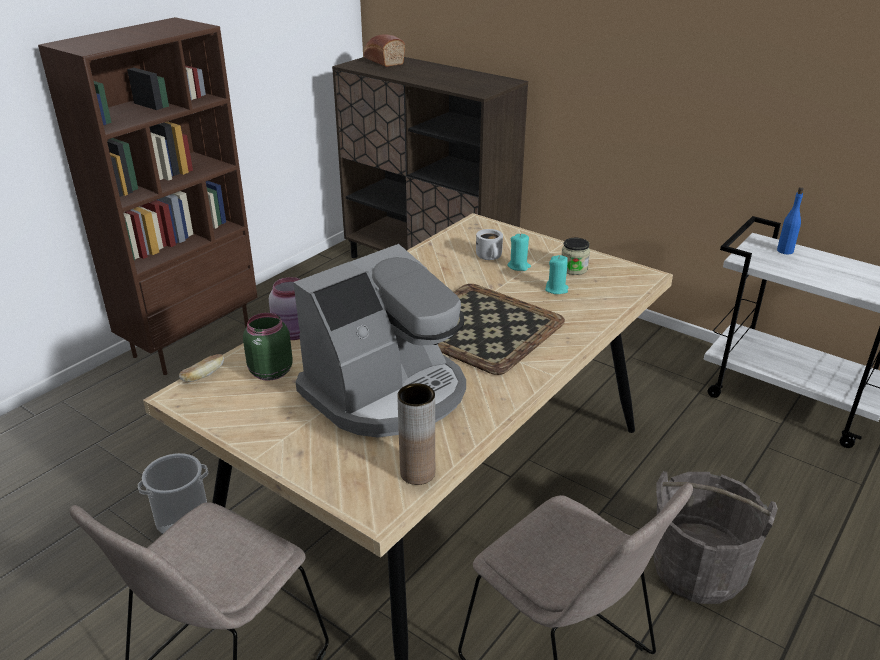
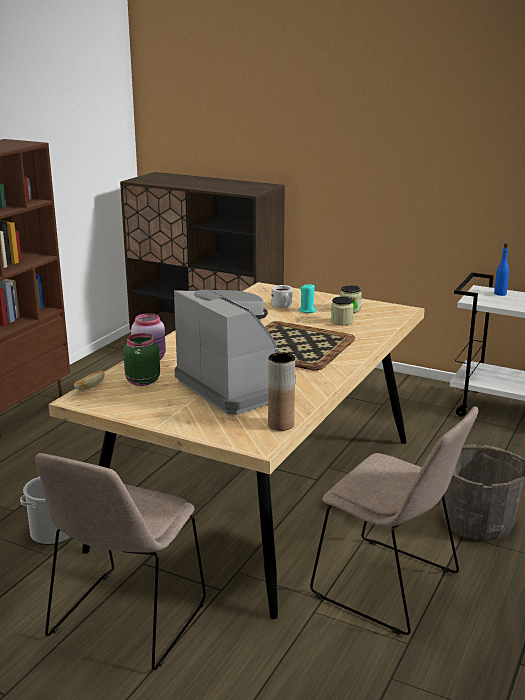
camera: 10 degrees left, 10 degrees down
coffee machine [293,244,466,438] -> coffee machine turned 75 degrees counterclockwise [174,290,296,415]
bread [363,34,405,67] -> none
turquoise candle [545,255,569,294] -> jar [331,296,354,325]

